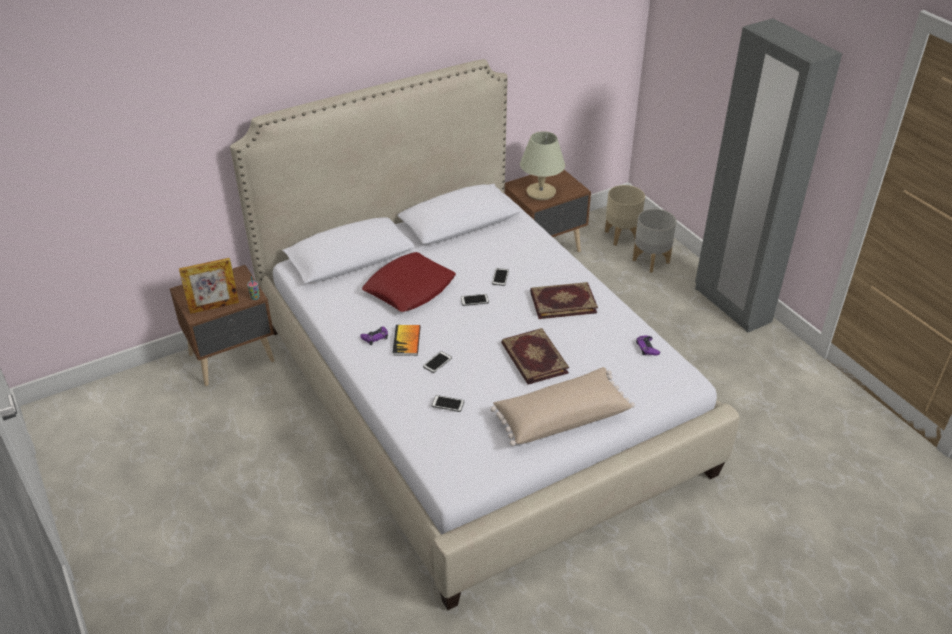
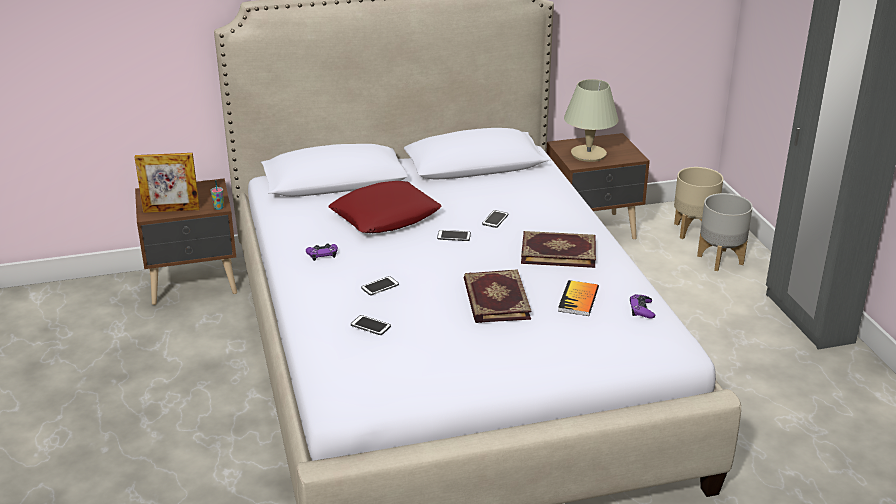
camera: 15 degrees right, 10 degrees down
book [392,325,421,356] -> book moved to [558,280,599,316]
beige pillow [491,367,635,446] -> none

